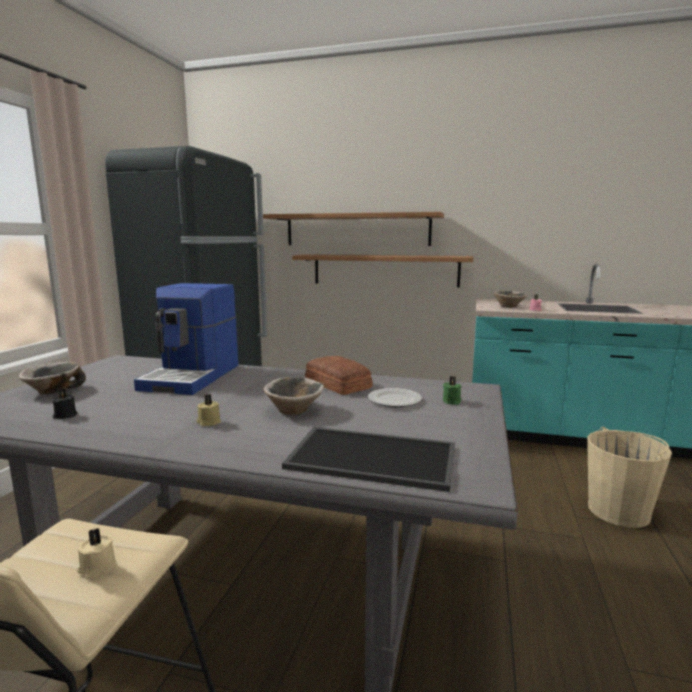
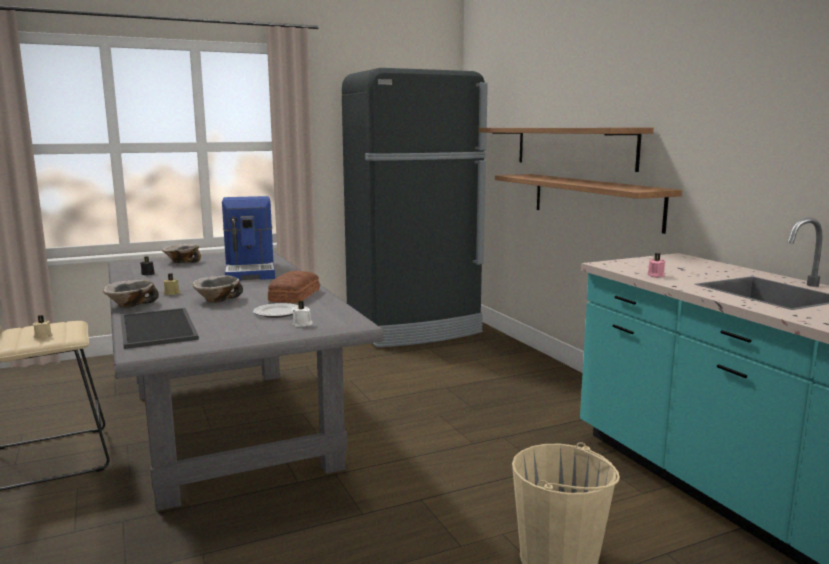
camera: 50 degrees right, 0 degrees up
coffee machine [134,283,238,395] -> coffee machine turned 75 degrees counterclockwise [222,196,275,281]
green candle [443,376,462,405] -> white candle [293,301,313,327]
bowl [493,291,527,308] -> bowl moved to [103,280,159,308]

